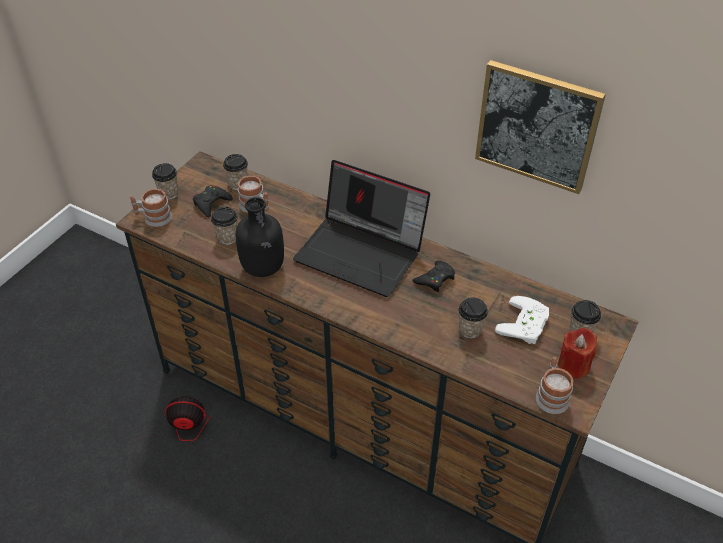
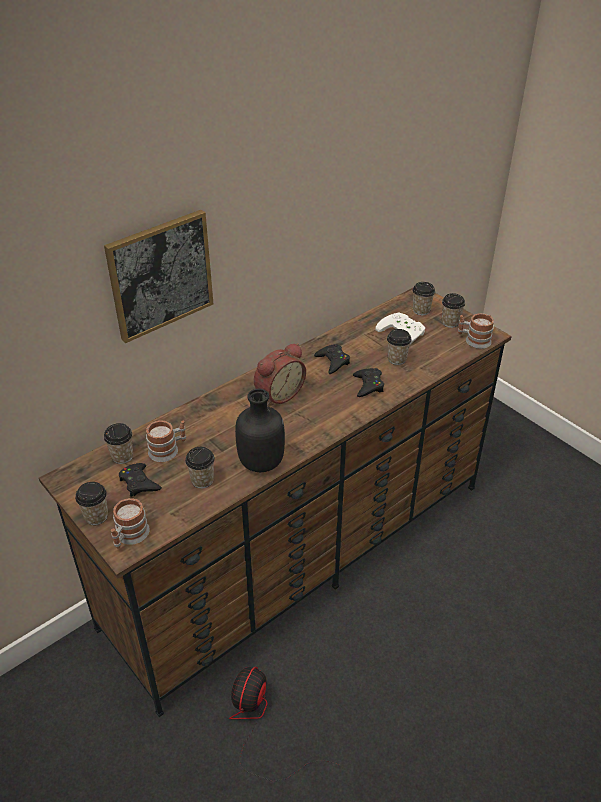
camera: 70 degrees left, 5 degrees down
laptop [293,160,430,297] -> alarm clock [254,343,306,406]
picture [475,60,606,194] -> picture moved to [104,210,213,343]
red candle [558,328,597,379] -> cup [442,293,465,328]
none -> black game controller [353,368,384,397]

